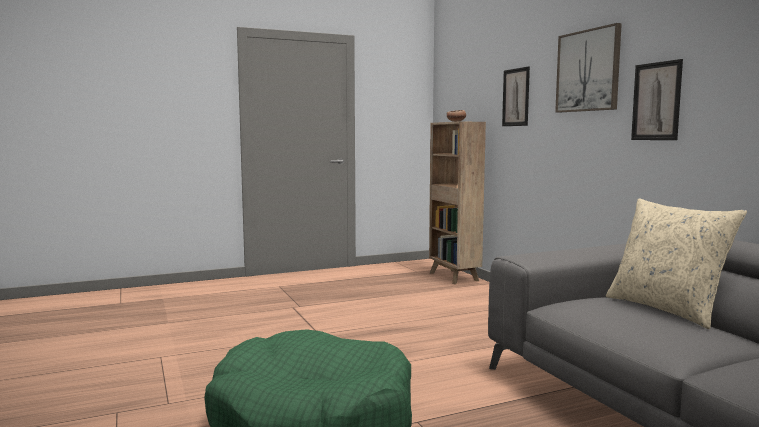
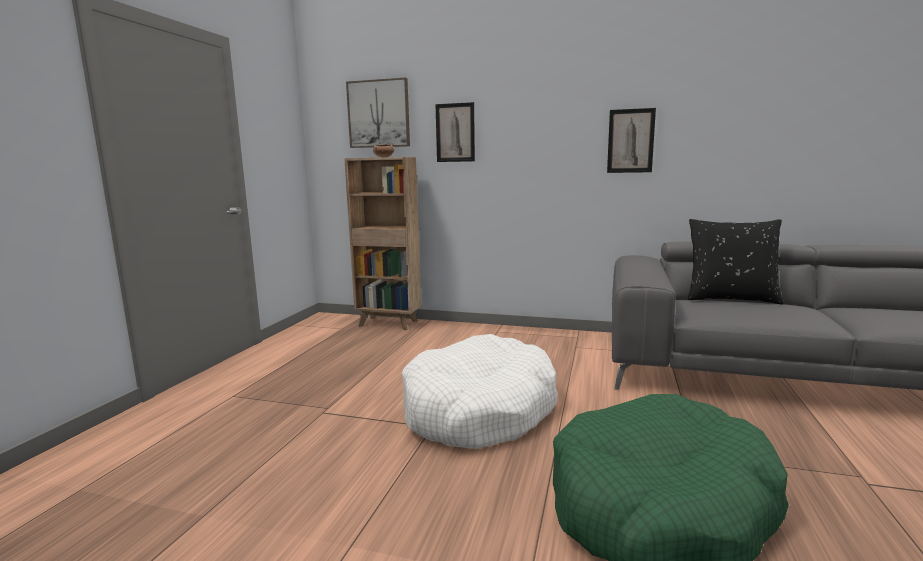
camera: 50 degrees left, 5 degrees up
picture [555,23,622,113] -> picture moved to [346,78,410,148]
beige pillow [606,199,747,329] -> black pillow [688,219,784,304]
none -> white dog bed [402,334,558,449]

